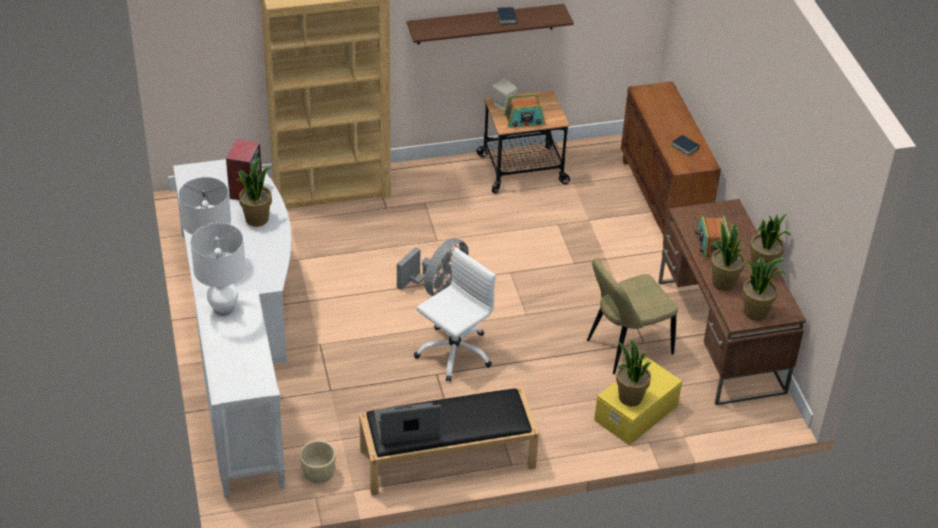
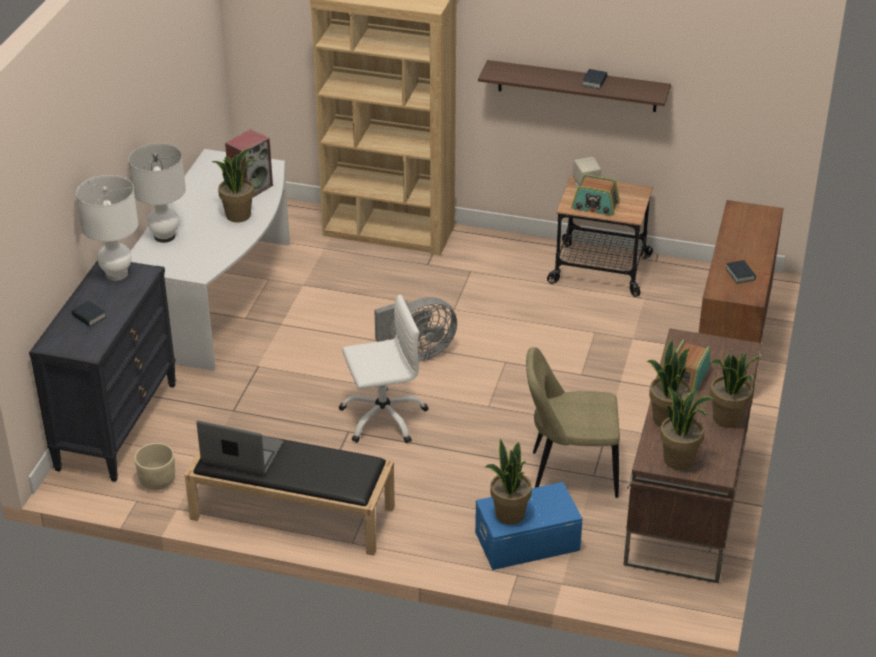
camera: 30 degrees right, 5 degrees down
white dresser [194,289,285,498] -> black dresser [29,260,176,482]
yellow storage box [594,357,682,445] -> blue storage box [475,482,583,570]
none -> book [71,301,106,327]

